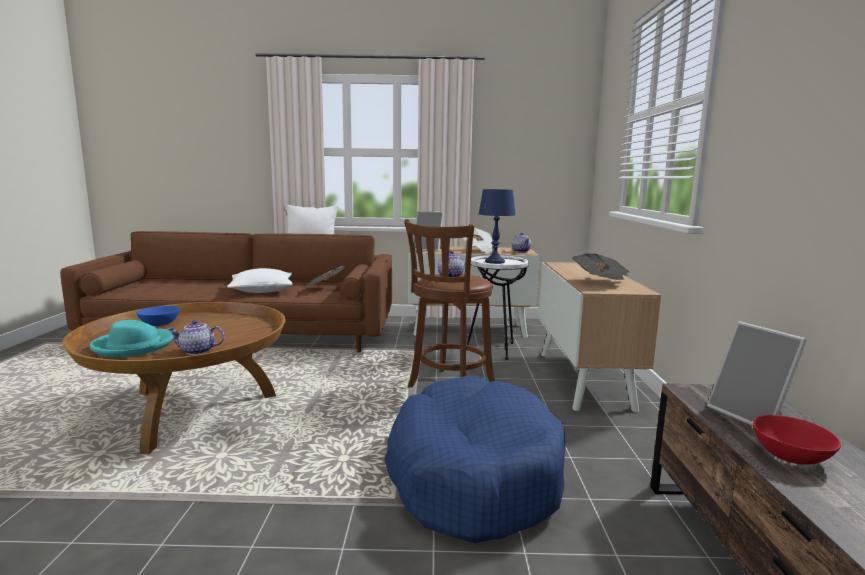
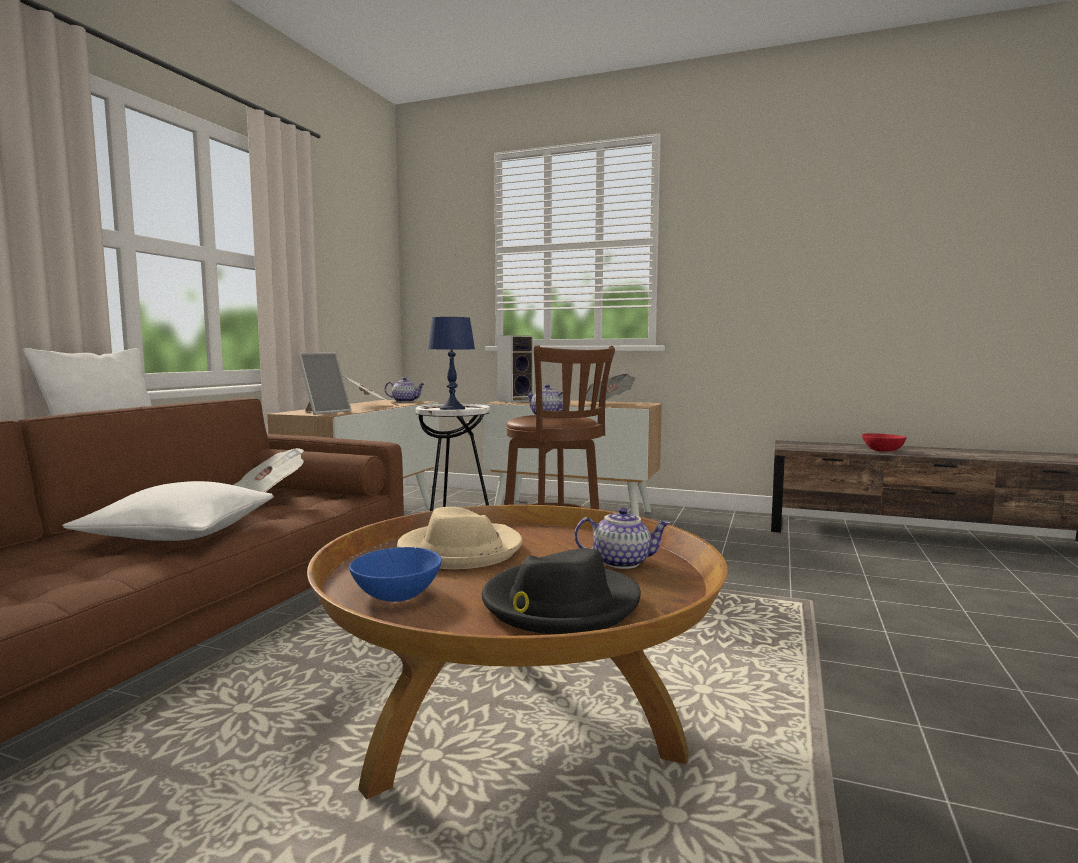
camera: 70 degrees left, 5 degrees down
turquoise hat [90,320,174,357] -> black hat [482,548,641,634]
teapot [168,320,224,355] -> teapot turned 105 degrees counterclockwise [574,507,671,569]
blue dog bed [385,376,566,543] -> none
picture frame [707,321,807,426] -> none
none -> beige hat [397,507,522,569]
none -> speaker [497,335,534,403]

